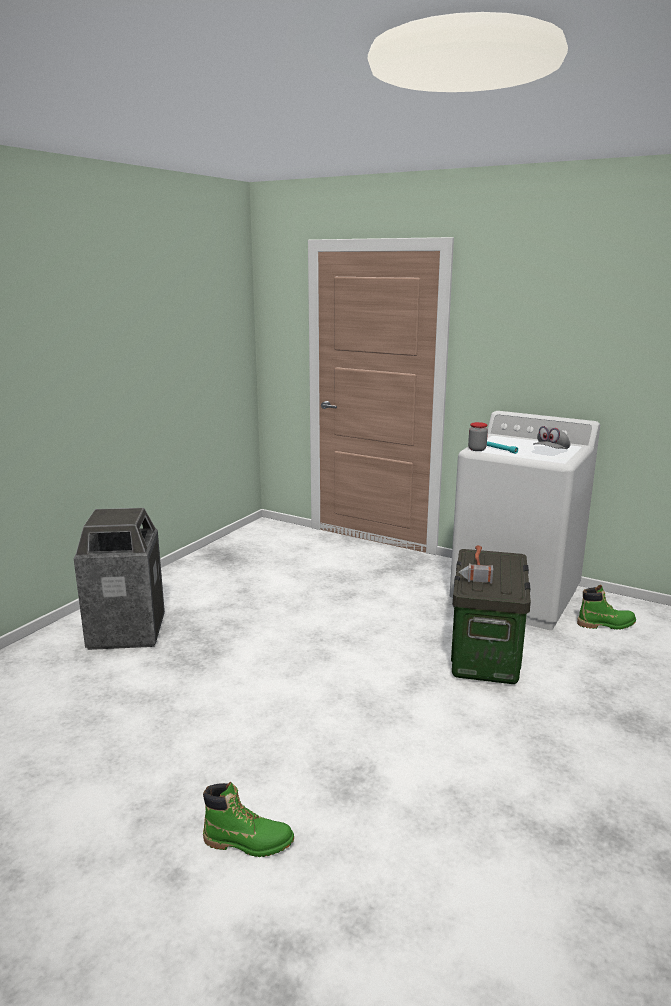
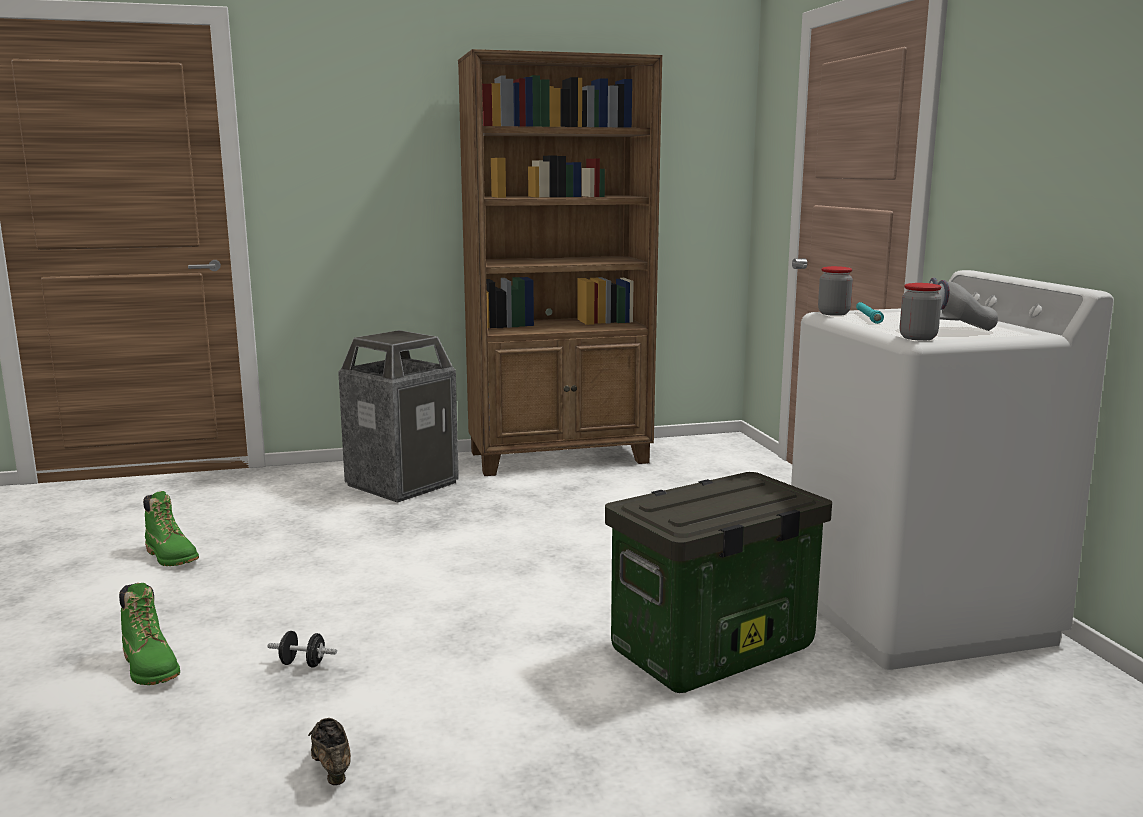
camera: 45 degrees right, 5 degrees down
hammer [459,545,493,584] -> none
green boot [577,585,636,630] -> green boot moved to [143,491,199,566]
none -> black dumbbell [268,631,337,668]
none -> brown shoe [308,718,351,785]
none -> brown bookcase [458,49,662,476]
none -> jar [900,283,942,341]

